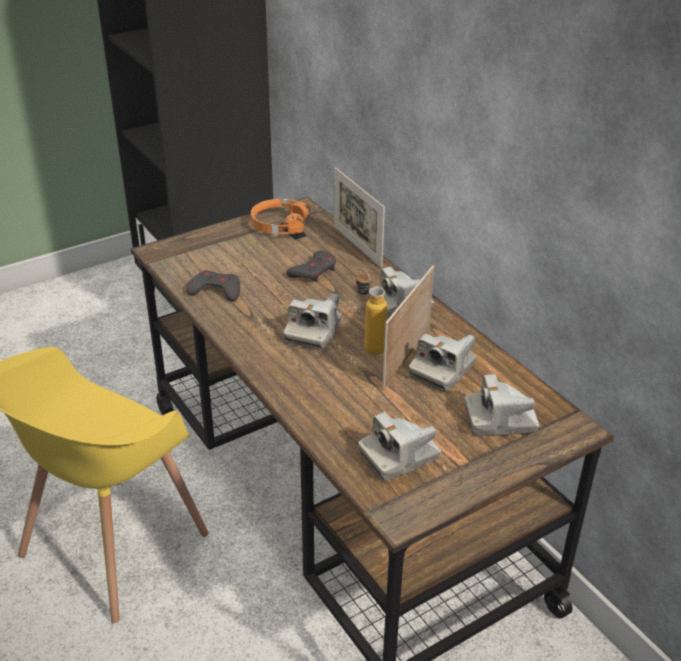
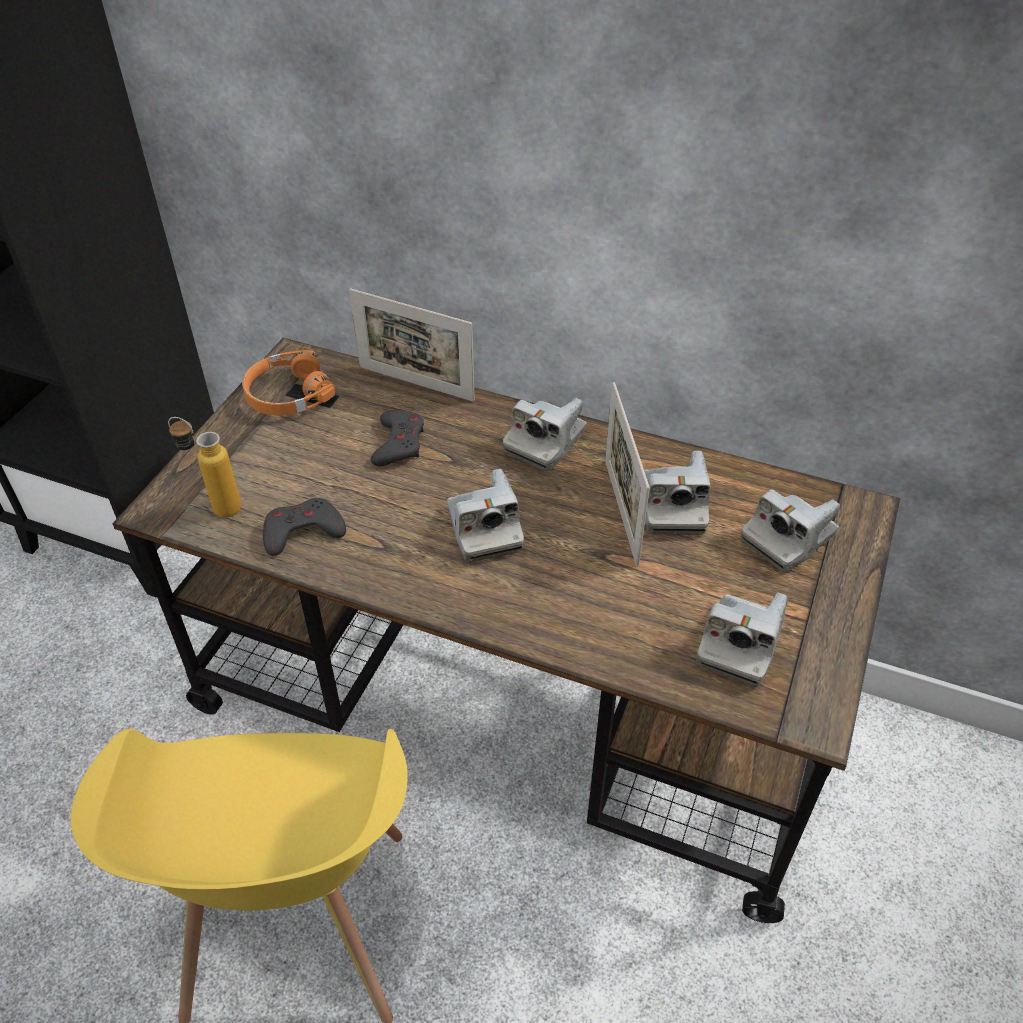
camera: 35 degrees left, 10 degrees up
bottle [356,268,387,355] -> bottle moved to [168,417,241,518]

